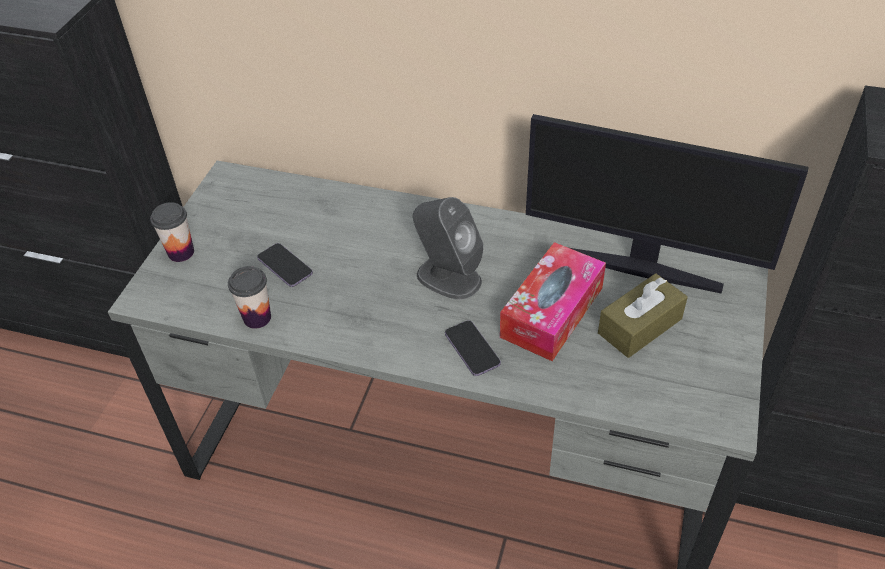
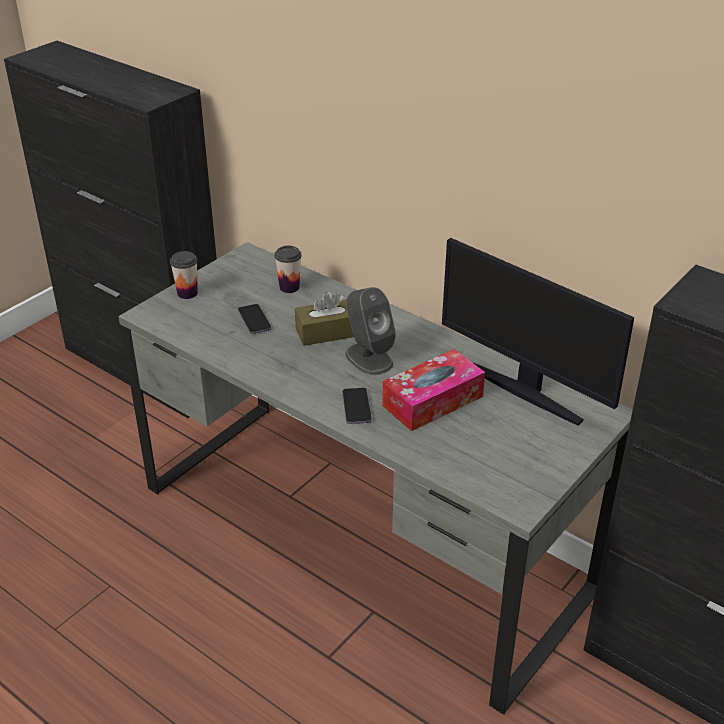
camera: 20 degrees right, 10 degrees down
cup [228,266,271,329] -> cup moved to [274,246,302,293]
brown tissue box [598,273,688,358] -> brown tissue box moved to [295,291,354,346]

